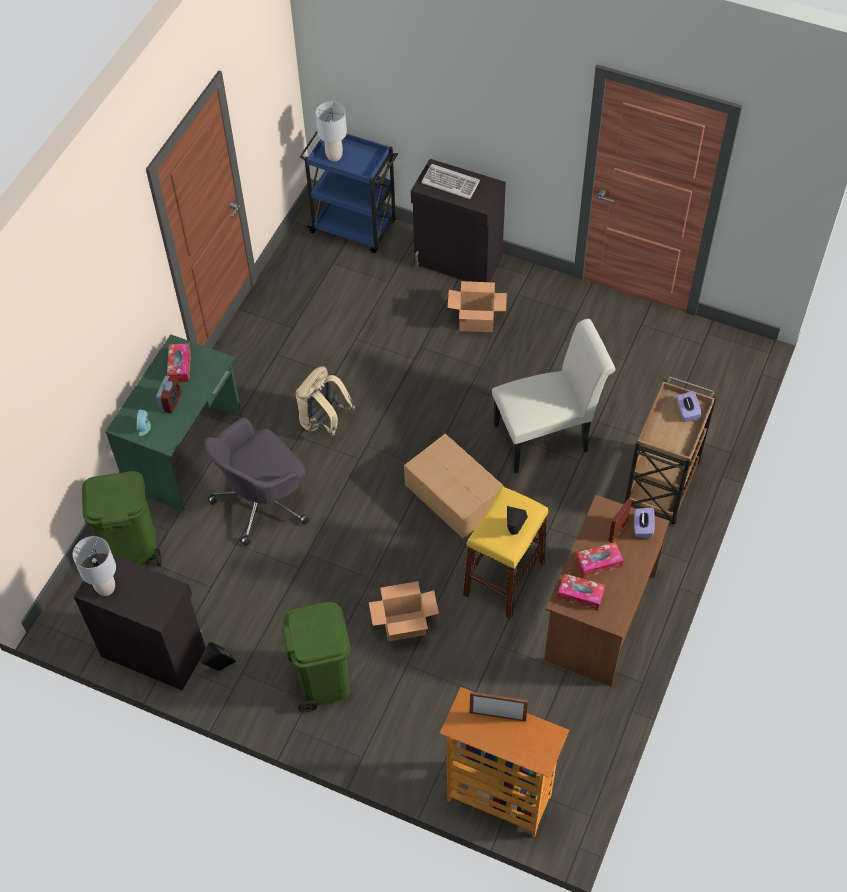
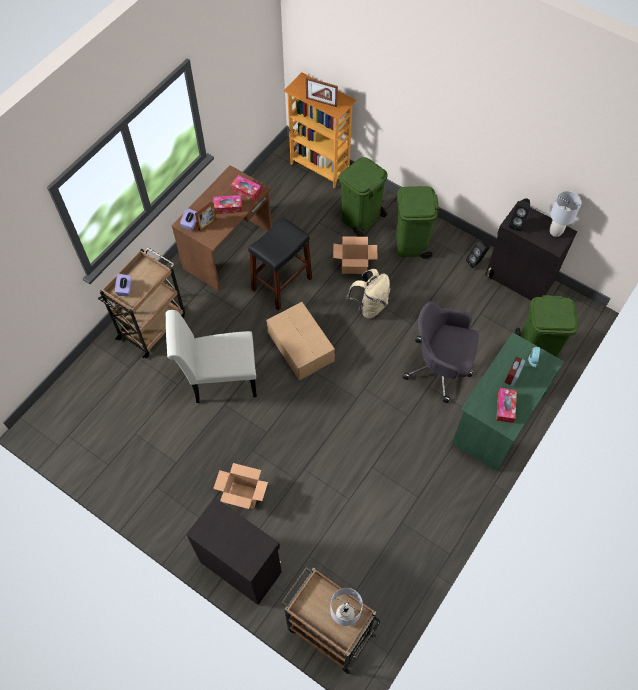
camera: 170 degrees left, 5 degrees up
grey office chair [204,418,309,546] -> grey office chair turned 135 degrees counterclockwise [403,301,479,403]
beige backpack [296,366,355,435] -> beige backpack moved to [347,269,390,319]
blue cart [300,131,398,253] -> brown cart [280,567,381,675]
keyboard [421,164,480,199] -> none
yellow stool [463,486,548,619] -> black stool [248,217,312,311]
black speaker [507,506,528,535] -> black speaker moved to [509,198,530,231]
none -> green trash can [338,157,388,237]

